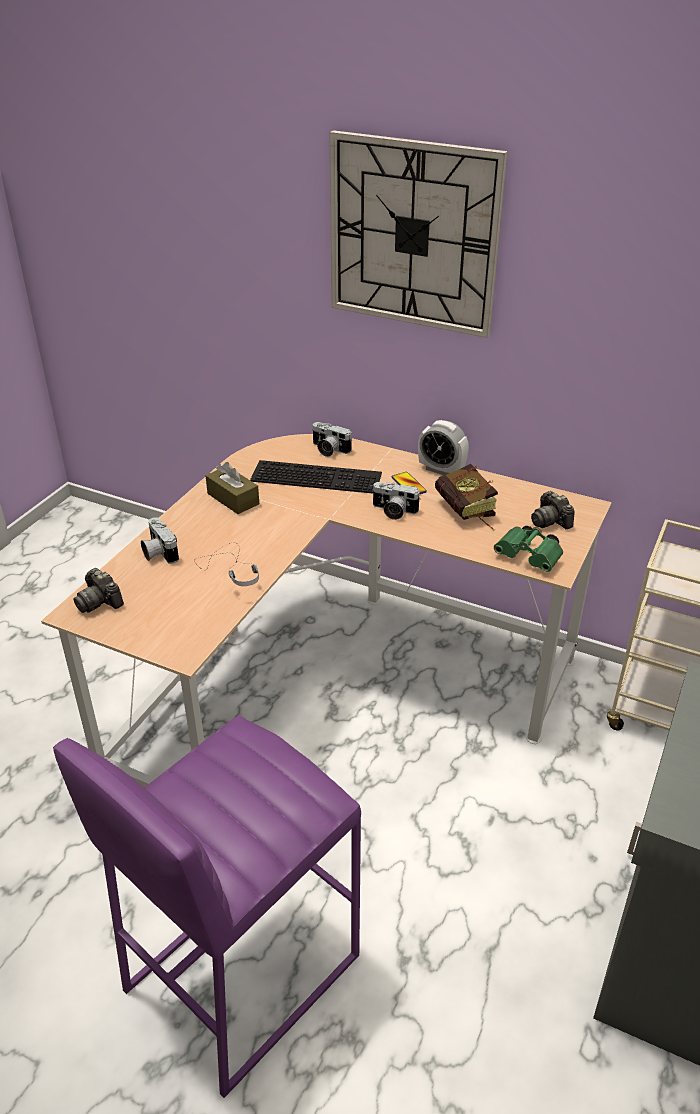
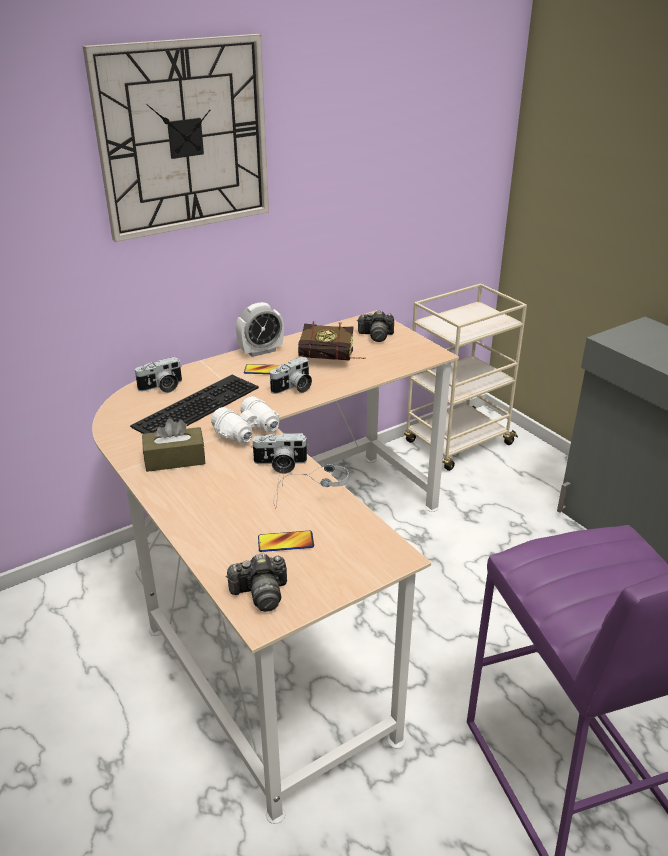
camera: 60 degrees left, 5 degrees down
camera [141,517,179,564] -> camera moved to [251,433,309,474]
green binoculars [494,526,563,572] -> none
none -> white binoculars [211,396,279,443]
none -> phone [258,531,314,552]

